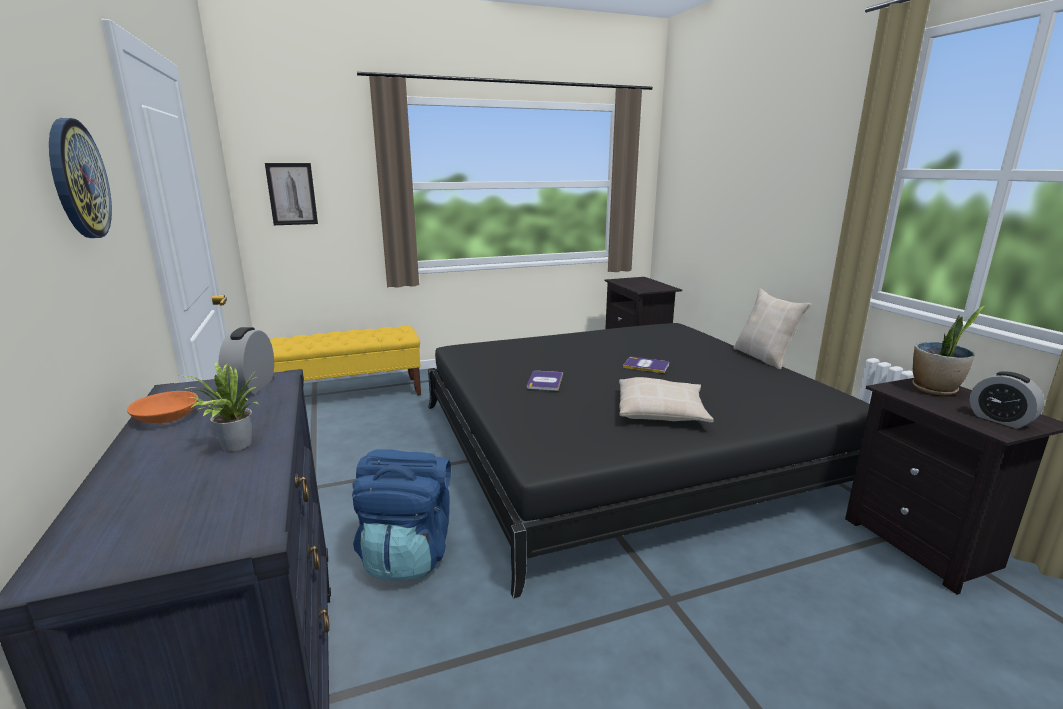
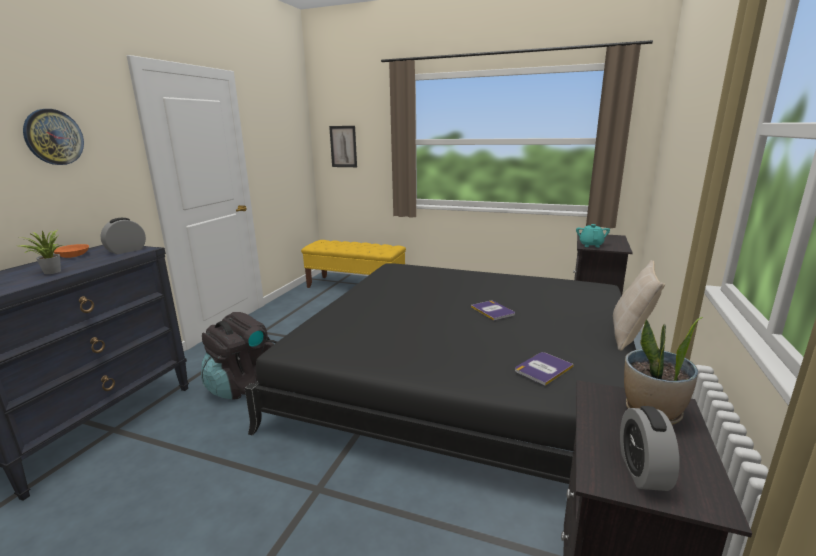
camera: 40 degrees right, 0 degrees up
blue backpack [352,449,451,581] -> black backpack [201,312,277,400]
book [527,371,563,391] -> book moved to [515,352,574,386]
beige pillow [619,377,714,422] -> none
none -> turquoise teapot [576,224,610,247]

